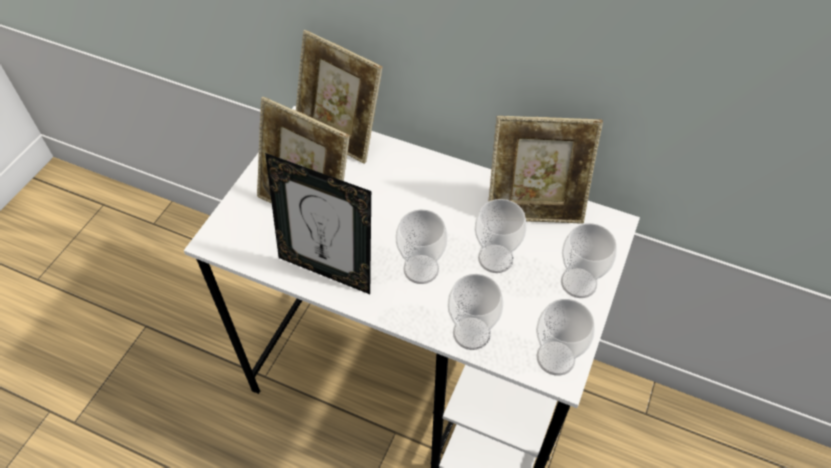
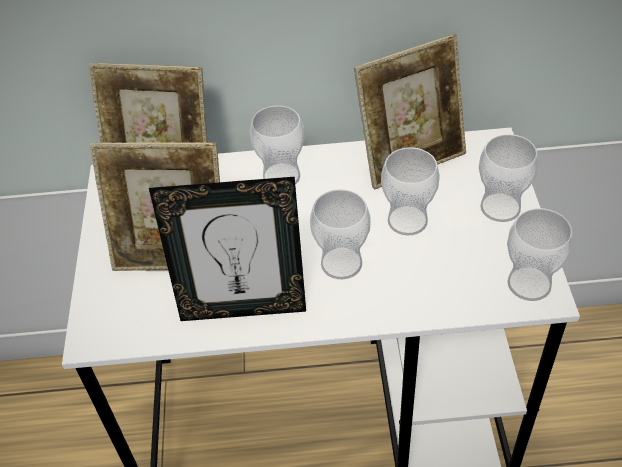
camera: 25 degrees left, 5 degrees down
cup [448,274,504,350] -> cup moved to [250,105,304,185]

